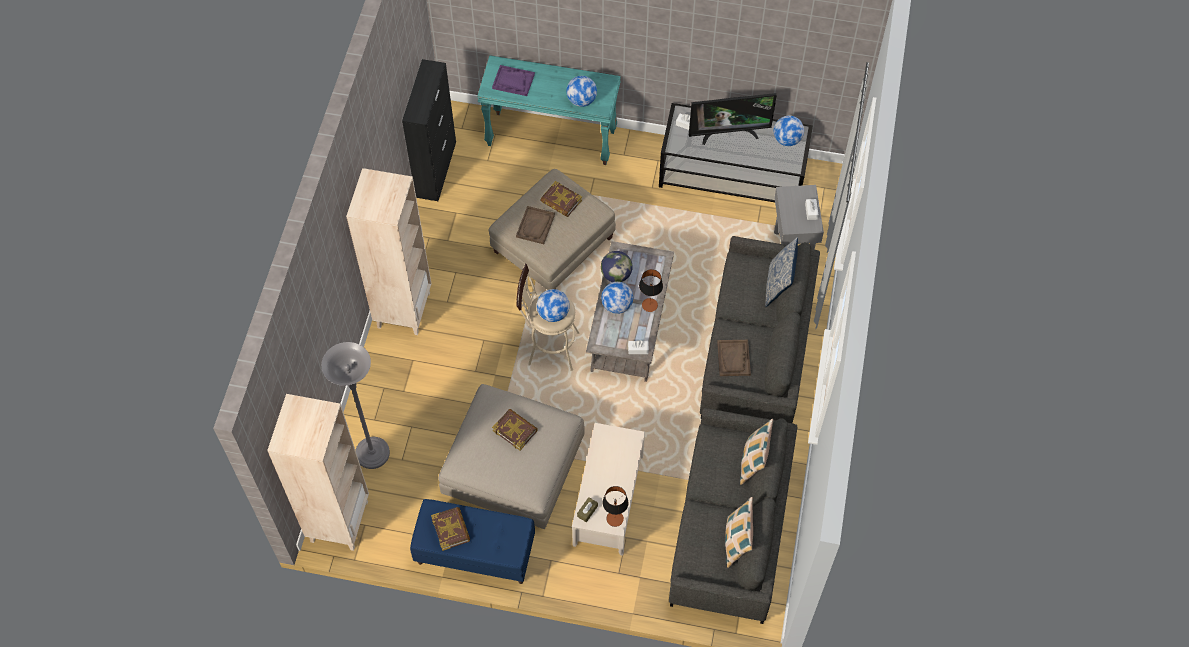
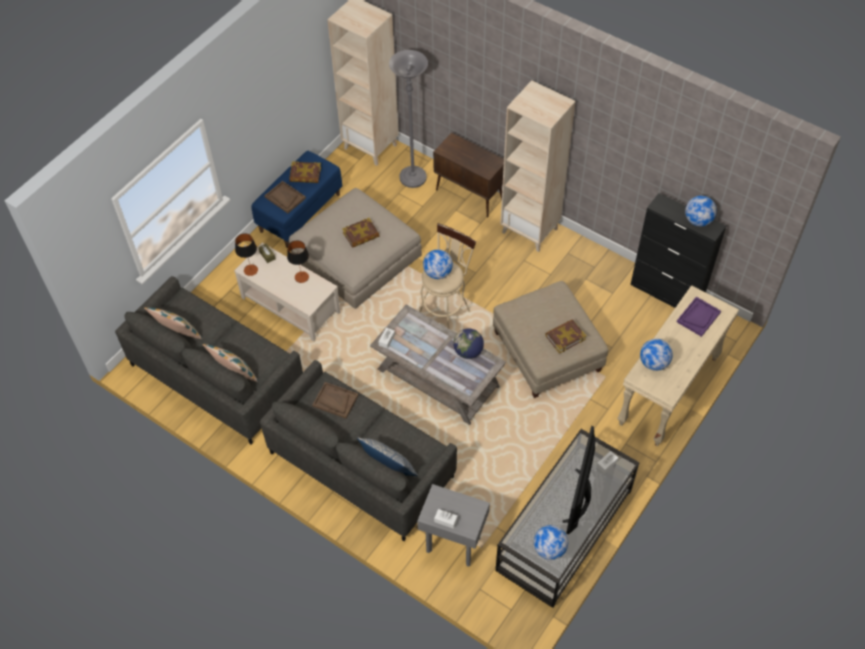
camera: 115 degrees right, 5 degrees down
turquoise console table [477,55,621,165] -> beige console table [617,285,739,446]
brown tray [516,206,555,244] -> brown tray moved to [264,181,306,213]
globe [601,282,633,314] -> globe moved to [685,196,717,226]
table lamp [639,269,663,312] -> table lamp moved to [287,240,309,283]
none -> brown cabinet [433,133,504,217]

